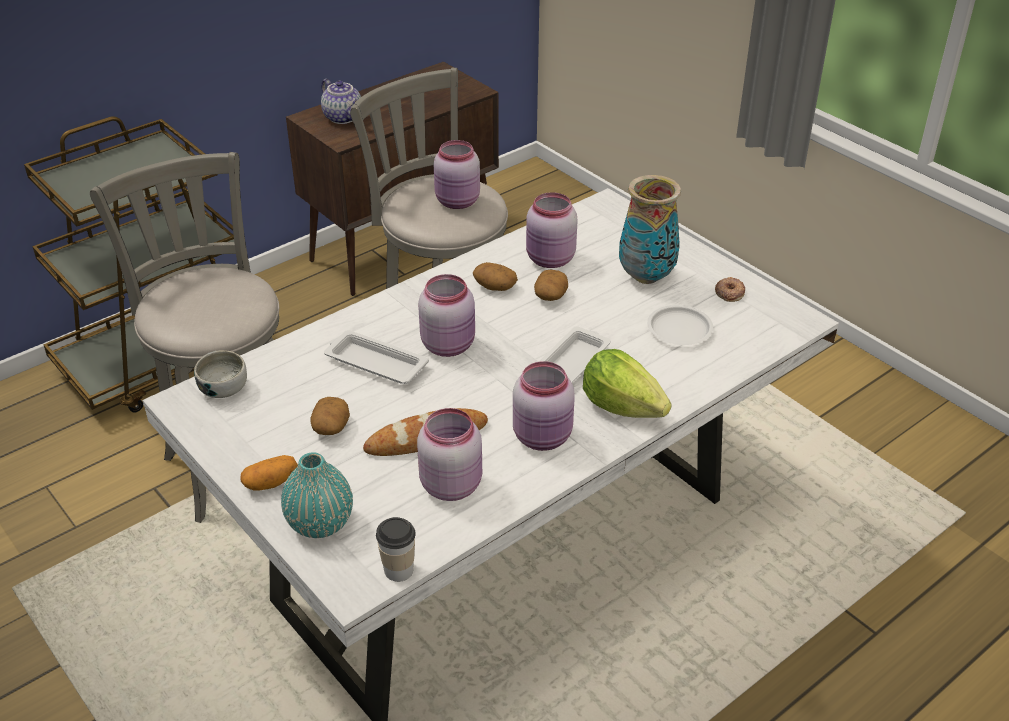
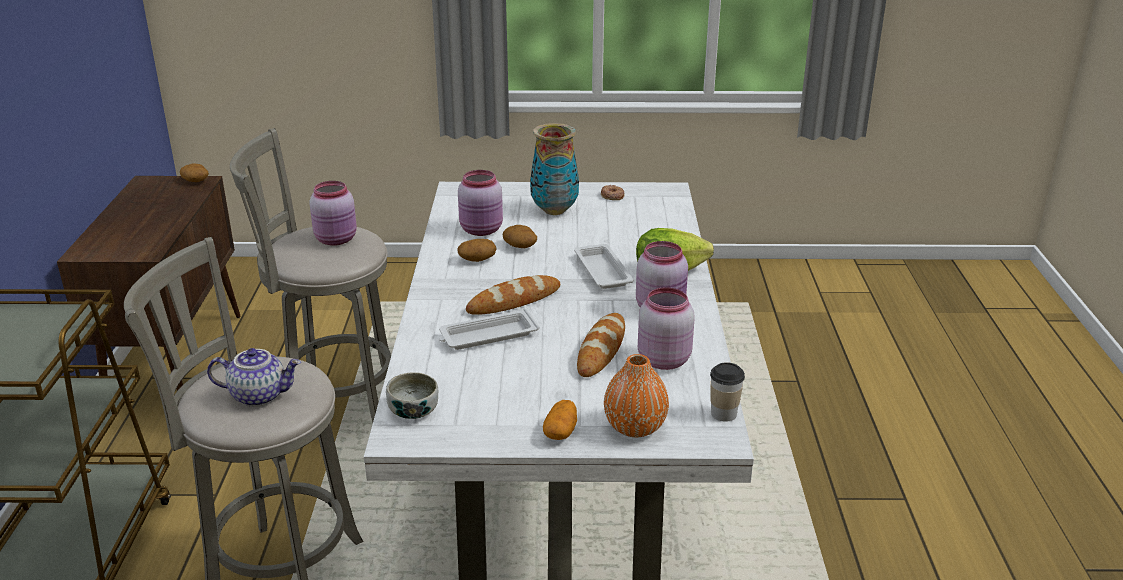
camera: 50 degrees left, 10 degrees down
turquoise vase [281,452,353,538] -> orange vase [604,354,669,438]
potato [310,397,350,435] -> potato moved to [180,163,209,182]
teapot [321,79,361,124] -> teapot moved to [207,348,301,407]
pink jar [418,274,475,357] -> bread [466,275,560,315]
white plate [647,305,713,345] -> none

